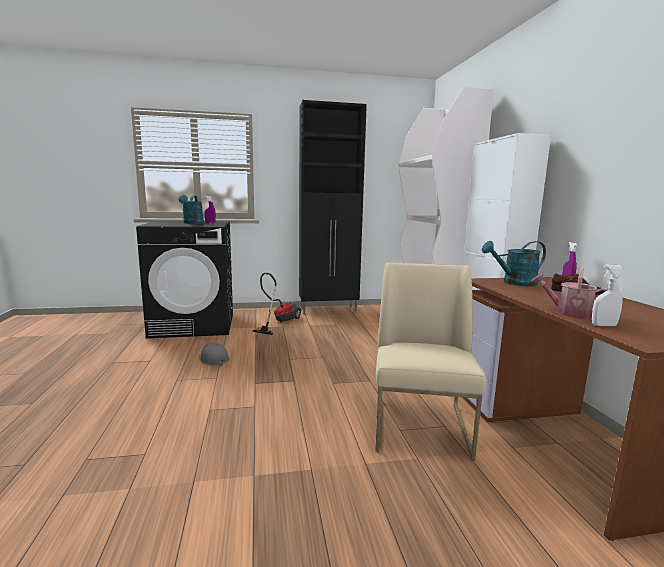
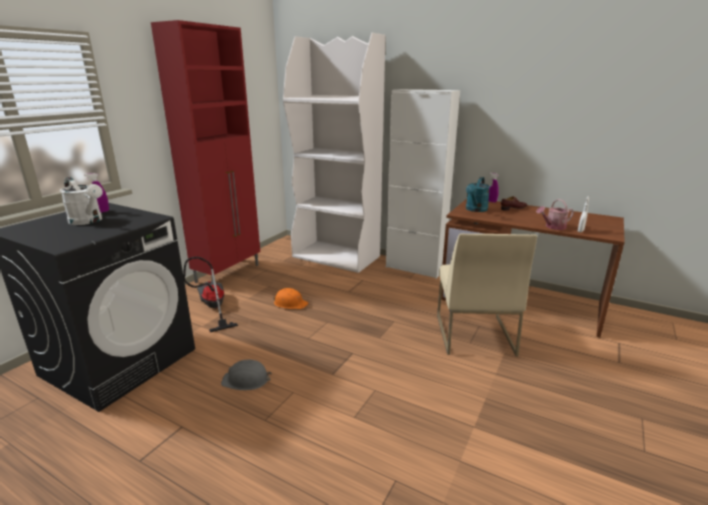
camera: 50 degrees left, 10 degrees up
turquoise watering can [178,195,204,224] -> white watering can [60,177,103,225]
black cabinet [299,100,367,314] -> red cabinet [151,20,260,283]
beige chair [376,262,486,461] -> beige chair turned 135 degrees counterclockwise [437,233,537,356]
none -> orange hard hat [272,288,308,309]

